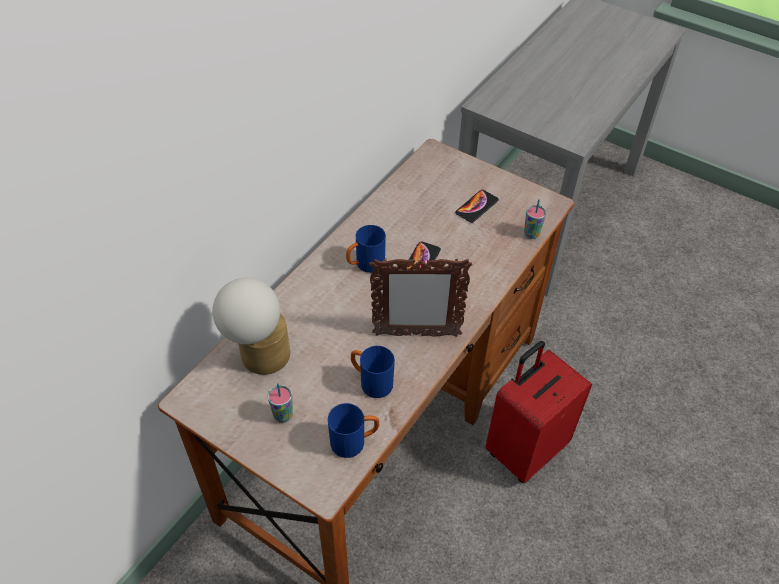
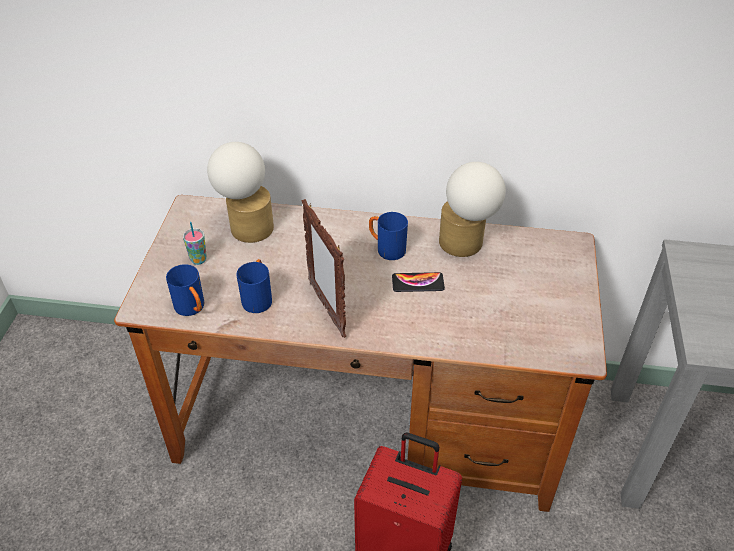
camera: 65 degrees right, 5 degrees down
phone [455,190,499,223] -> none
cup [524,199,546,239] -> none
none -> table lamp [439,162,506,257]

